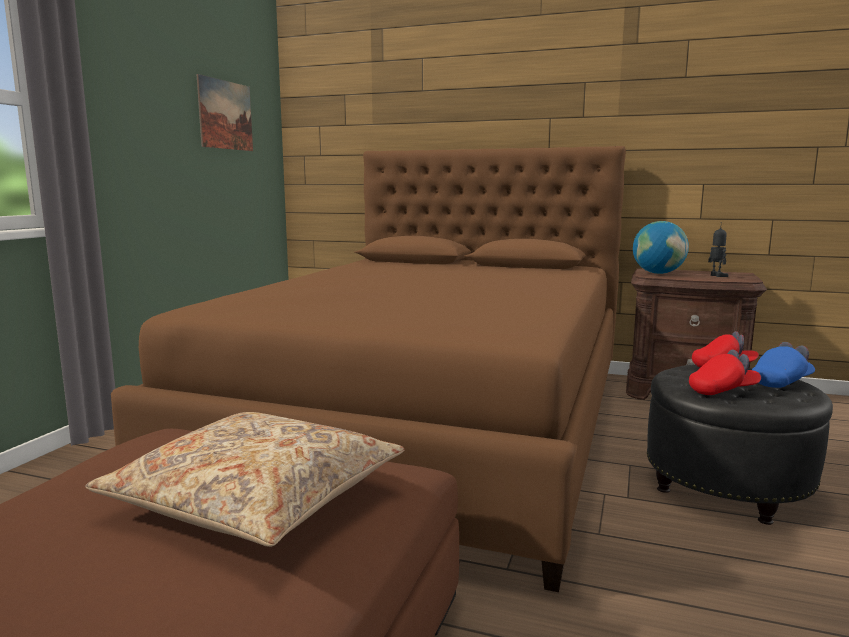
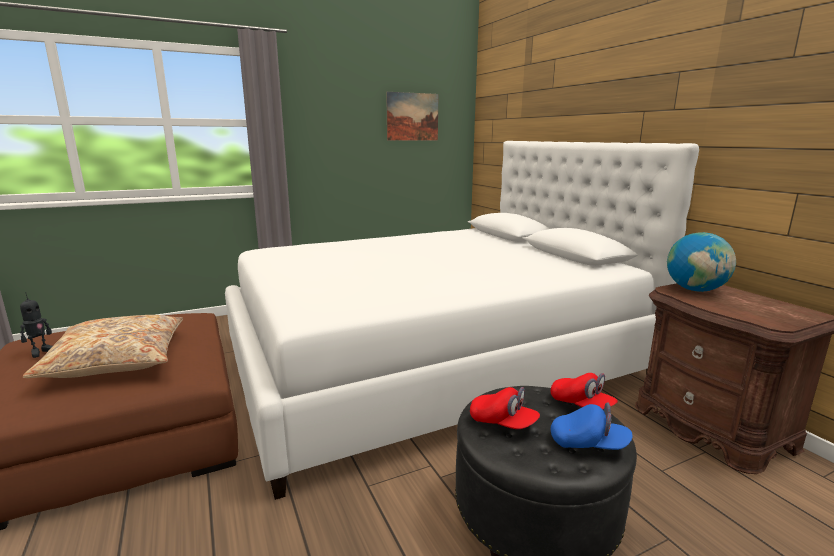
camera: 45 degrees right, 5 degrees up
brown bed [111,146,626,592] -> white bed [225,141,699,500]
toy robot [708,222,728,277] -> toy robot moved to [20,292,52,358]

